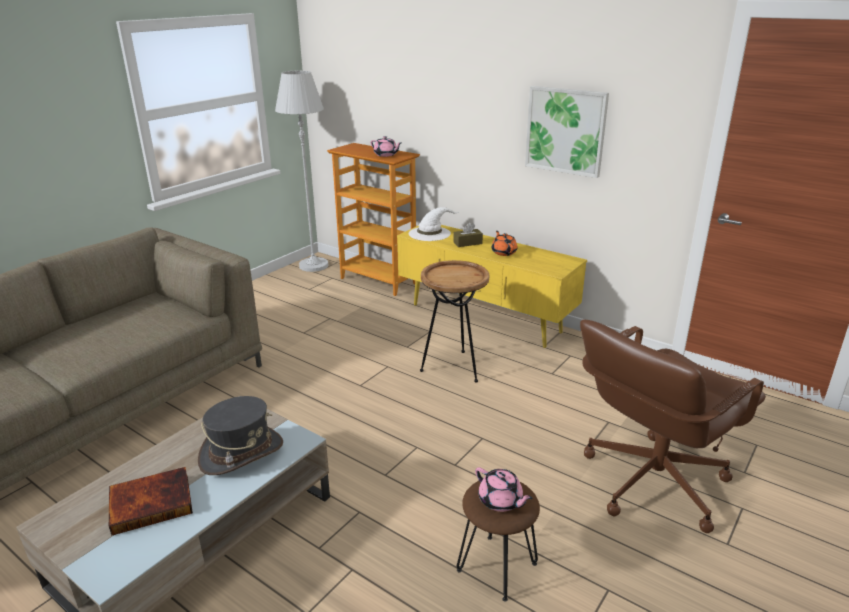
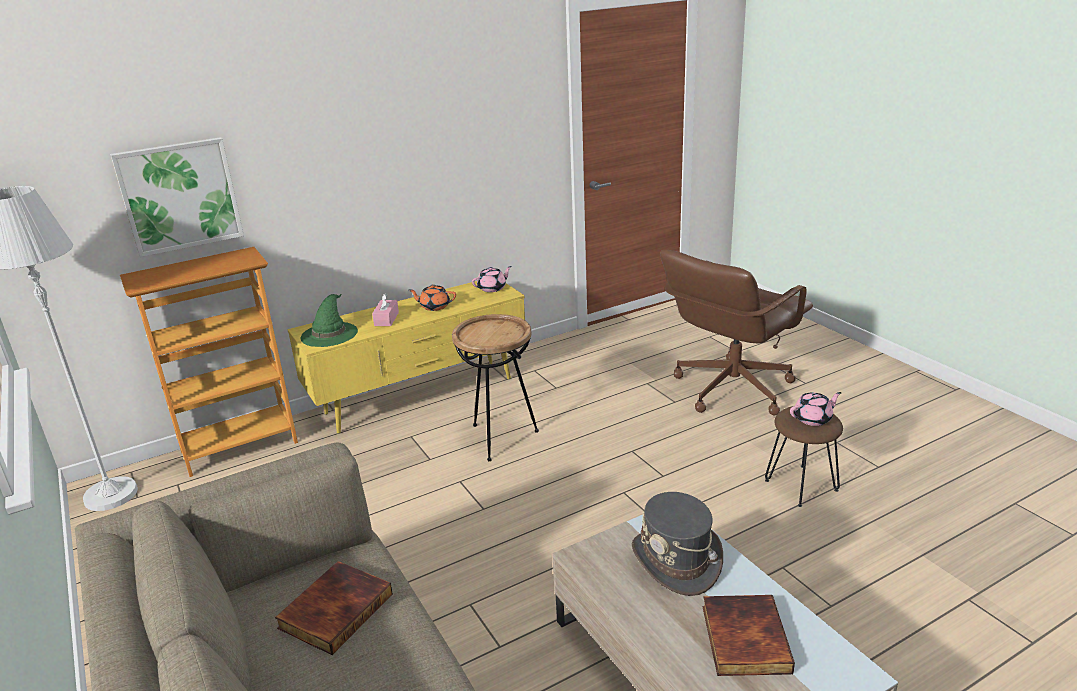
camera: 65 degrees left, 0 degrees up
pink teapot [371,136,401,157] -> pink teapot moved to [472,266,512,292]
white hat [409,207,459,241] -> green hat [301,293,358,347]
brown tissue box [453,222,483,247] -> pink tissue box [372,294,399,326]
picture [525,86,609,178] -> picture moved to [110,137,244,257]
brown office chair [580,320,766,533] -> brown office chair turned 60 degrees clockwise [660,250,813,416]
none -> book [275,561,393,655]

